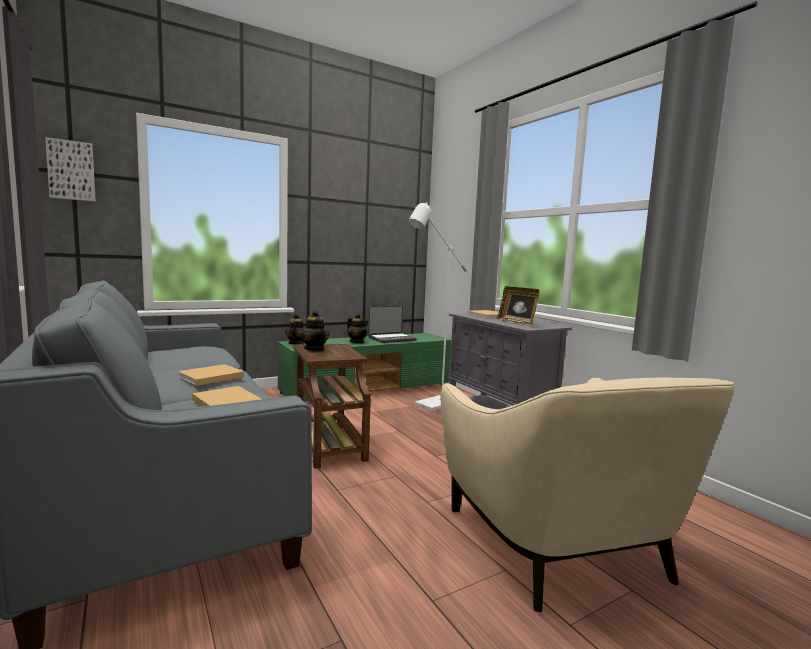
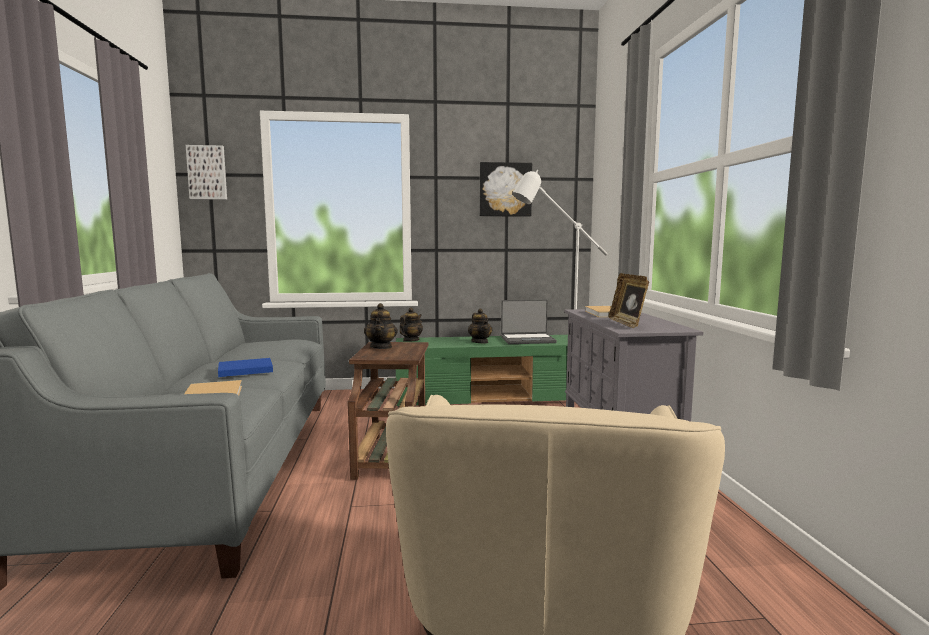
camera: 25 degrees right, 0 degrees up
beige book [178,364,244,386] -> blue book [218,358,273,377]
none -> picture [479,162,532,217]

